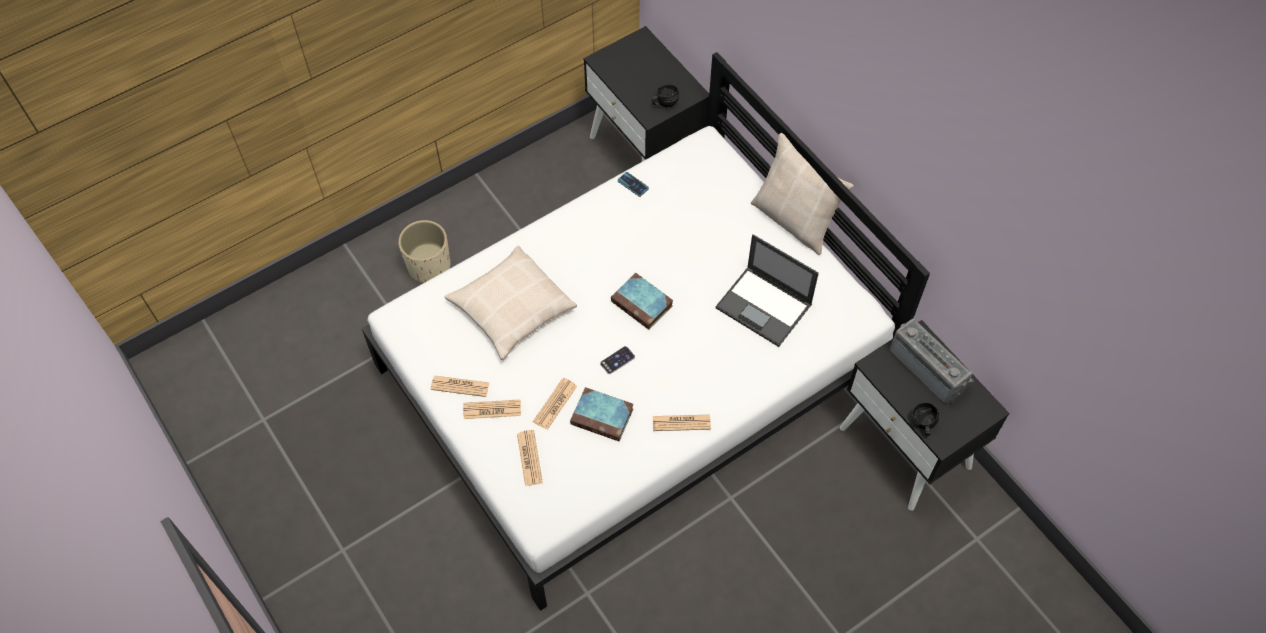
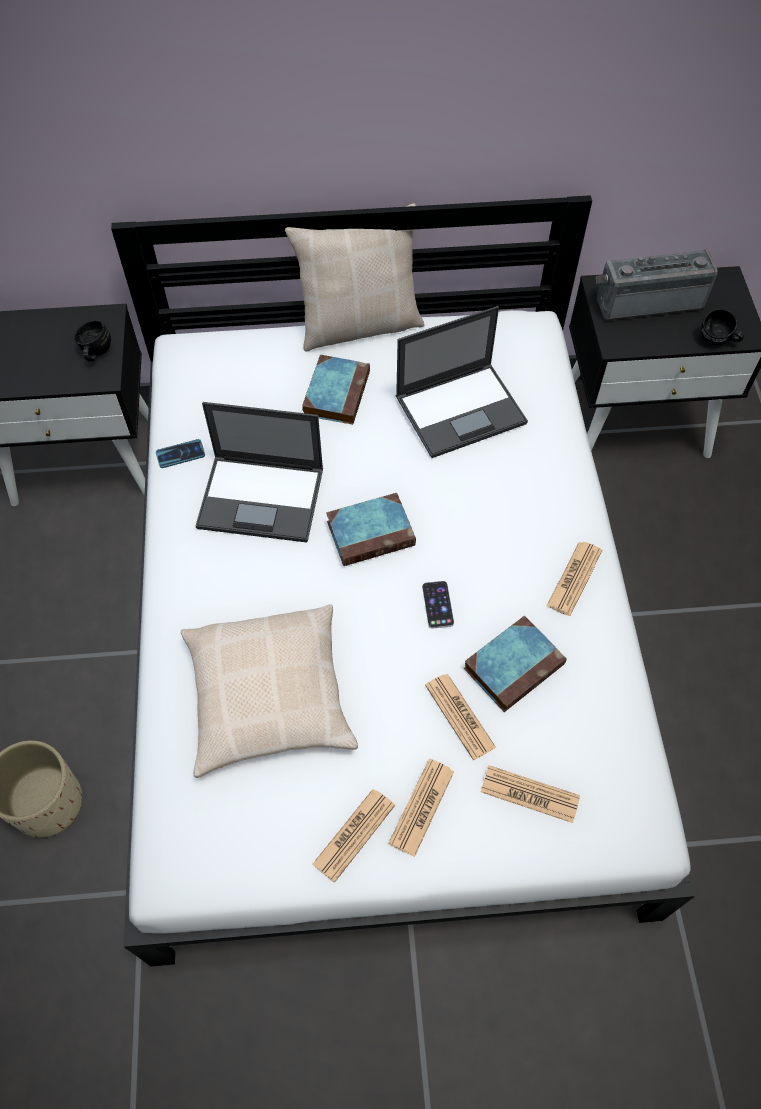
camera: 60 degrees left, 0 degrees up
none -> laptop [196,402,323,543]
none -> book [302,355,370,425]

